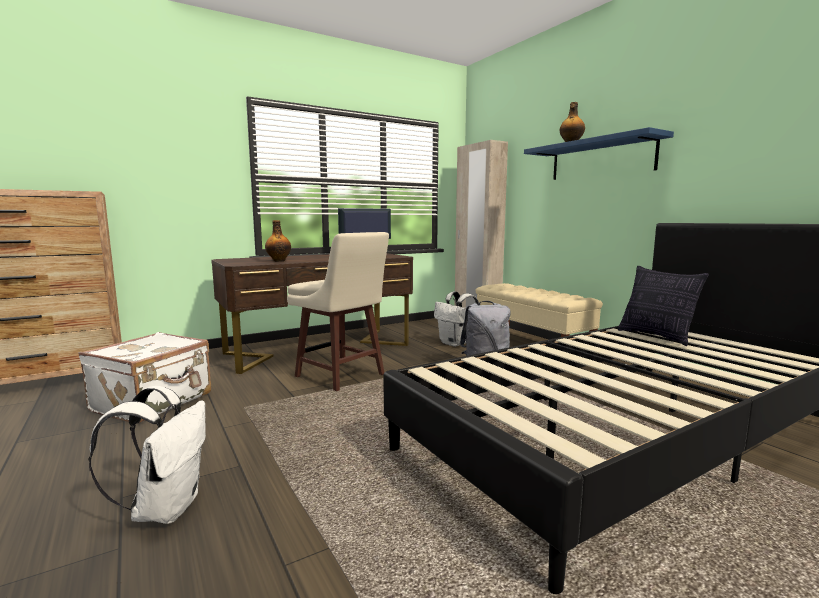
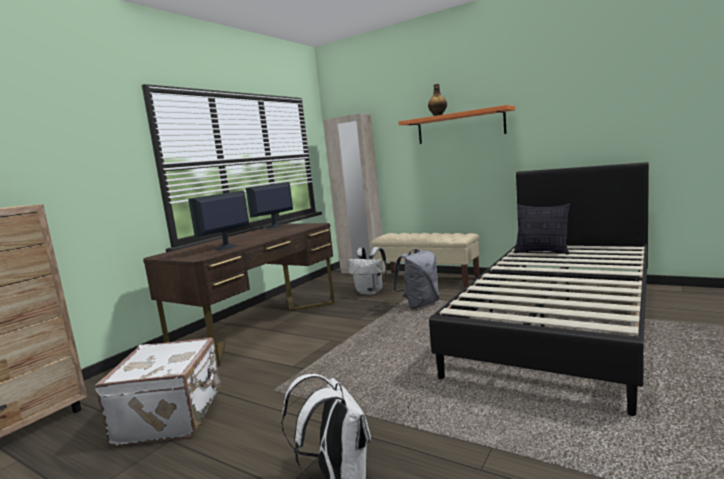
camera: 25 degrees left, 0 degrees up
bottle [265,220,291,262] -> monitor [188,191,249,250]
beige stool [287,232,389,391] -> none
blue shelf [524,127,674,180] -> orange shelf [398,105,515,144]

